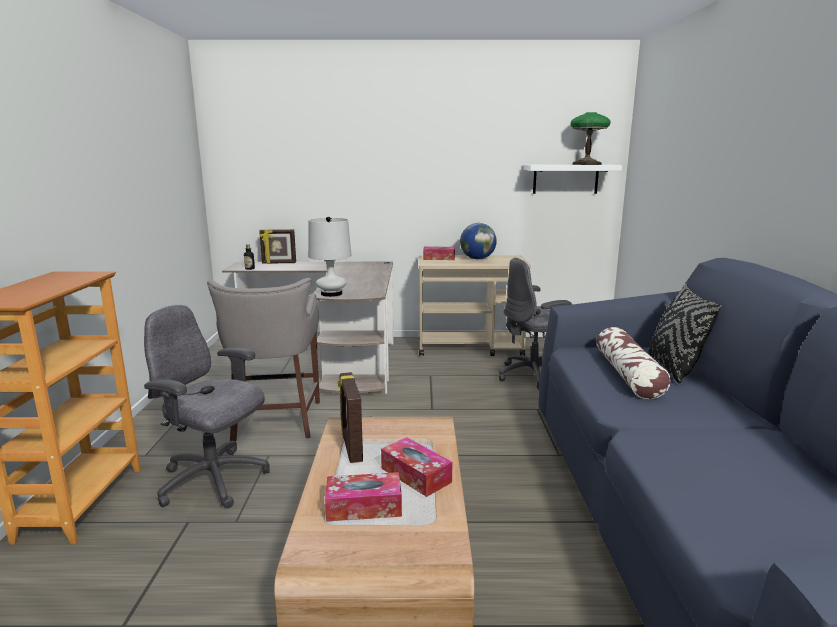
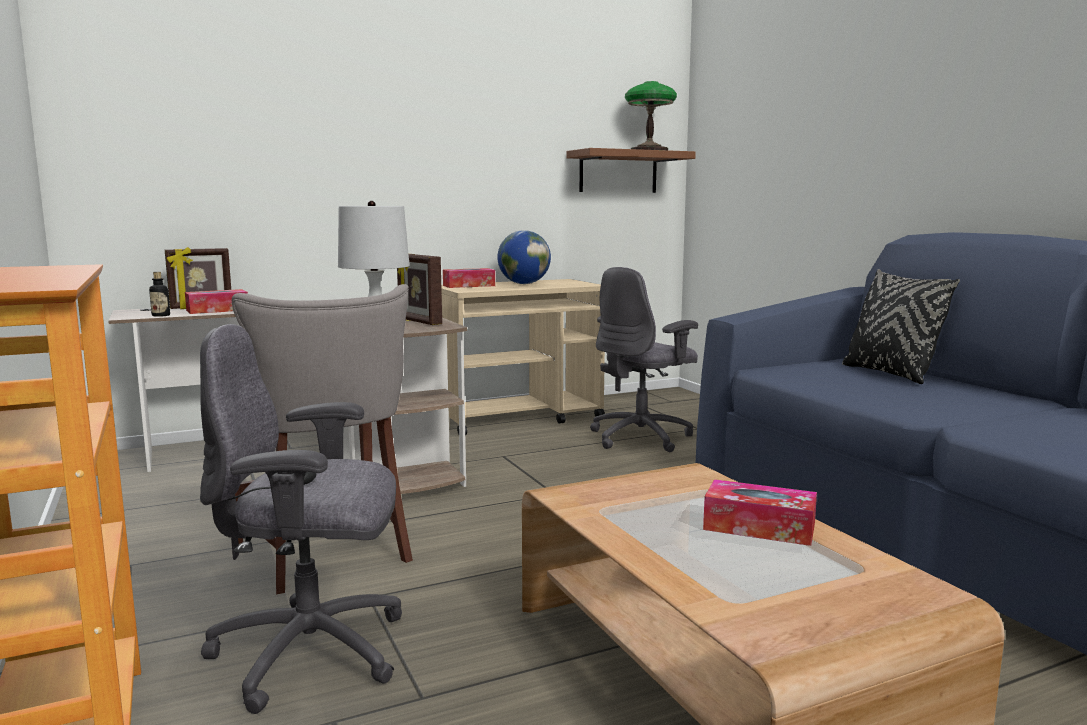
camera: 25 degrees left, 5 degrees down
tissue box [325,472,402,522] -> tissue box moved to [185,289,248,314]
picture frame [338,372,363,463] -> picture frame moved to [397,254,442,325]
white shelf [524,165,622,194] -> brown shelf [566,148,696,193]
pillow [596,327,671,399] -> none

